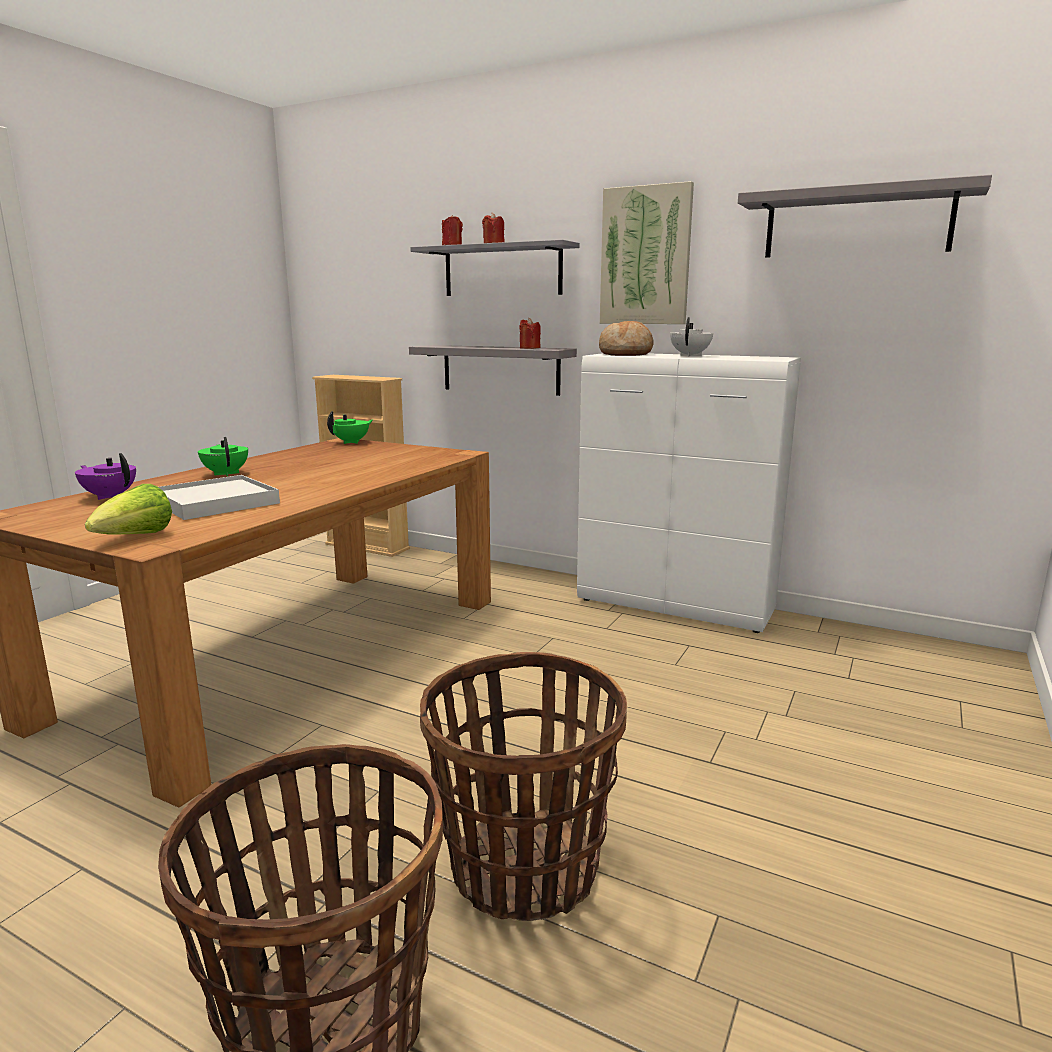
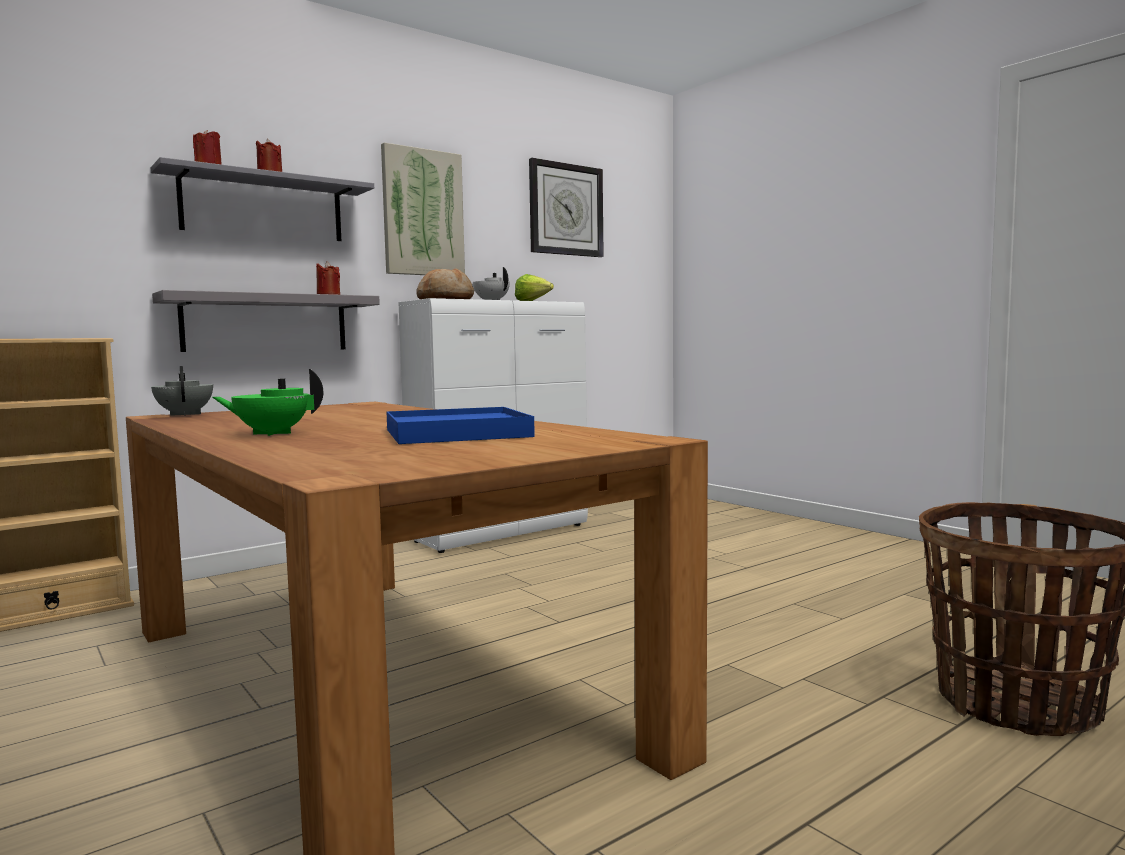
camera: 65 degrees left, 10 degrees down
purple teapot [75,453,136,500] -> none
lettuce [85,484,172,534] -> lettuce moved to [515,274,554,301]
white tray [159,475,280,520] -> blue tray [386,407,535,444]
green teapot [327,411,373,444] -> grey teapot [151,366,213,416]
basket [420,652,627,921] -> none
grey shelf [738,175,992,258] -> wall clock [529,158,604,257]

